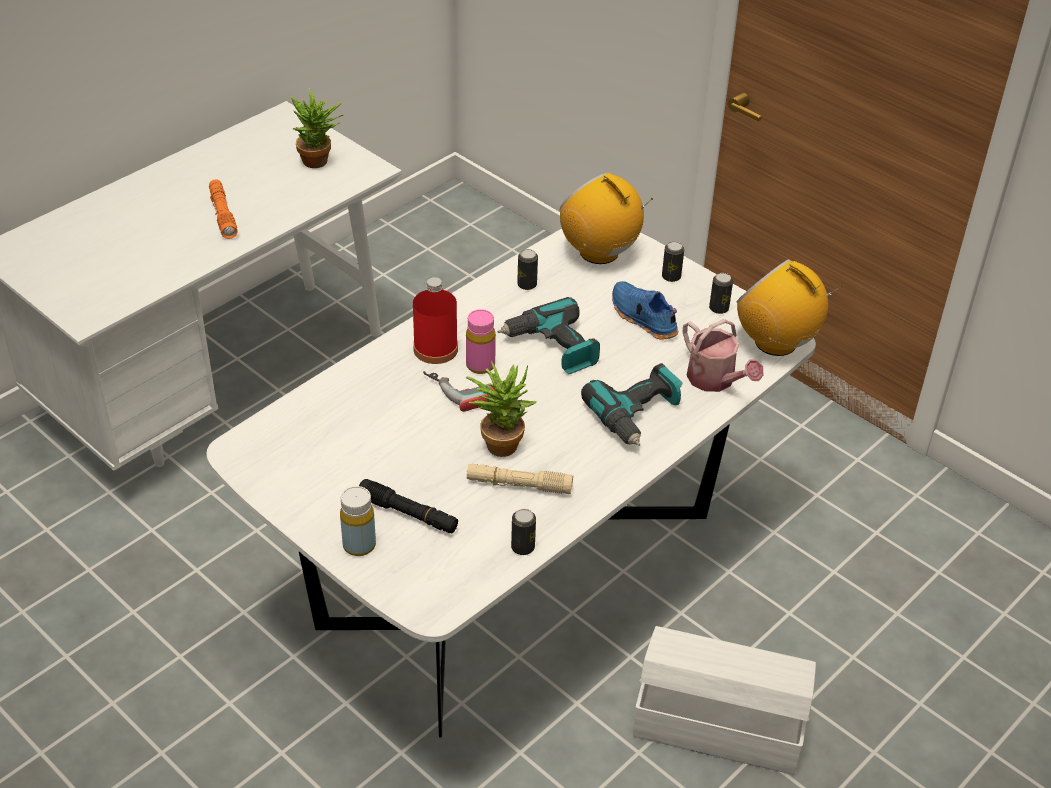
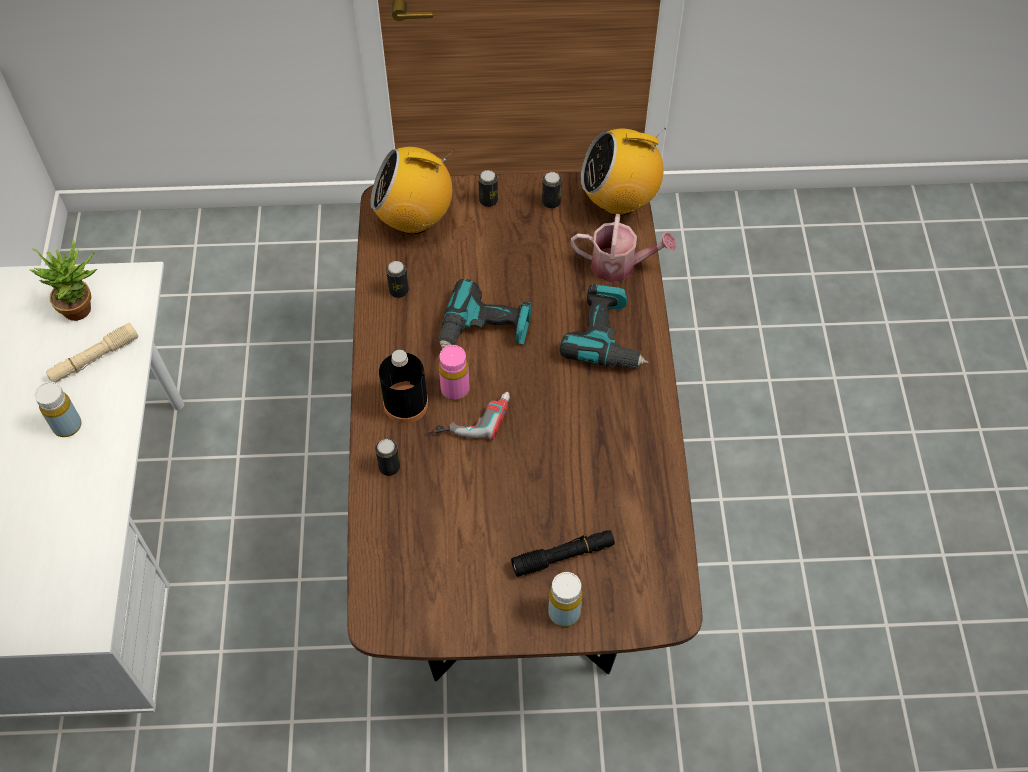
camera: 45 degrees left, 15 degrees up
white dining table [207,228,816,738] -> brown dining table [347,172,703,681]
orange flashlight [209,179,237,239] -> yellow bottle [35,382,81,437]
red bottle [413,277,458,364] -> black bottle [379,350,428,423]
potted plant [466,360,536,457] -> none
beige flashlight [467,464,573,494] -> beige flashlight moved to [46,323,138,383]
can [511,509,536,555] -> can moved to [375,439,400,476]
blue shoe [612,281,678,340] -> none
white storage box [633,626,816,775] -> none

